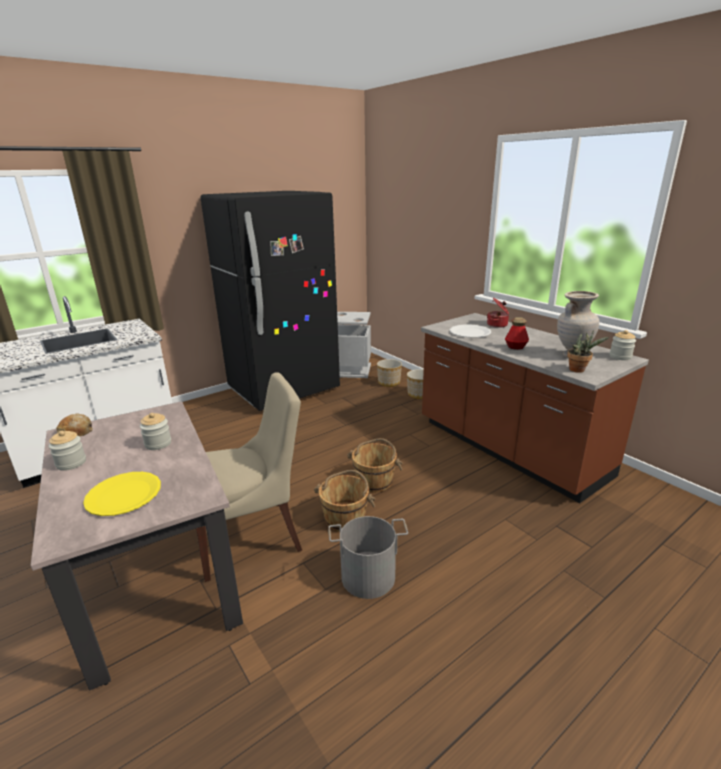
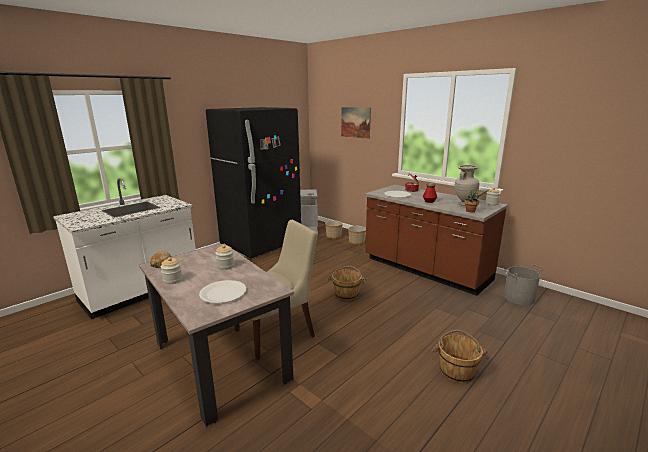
camera: 10 degrees left, 5 degrees down
yellow plate [83,472,161,516] -> white plate [199,280,246,303]
brown bucket [314,470,375,532] -> brown bucket moved to [432,329,489,383]
grey bucket [328,516,408,599] -> grey bucket moved to [503,265,545,305]
none -> picture [341,107,371,139]

